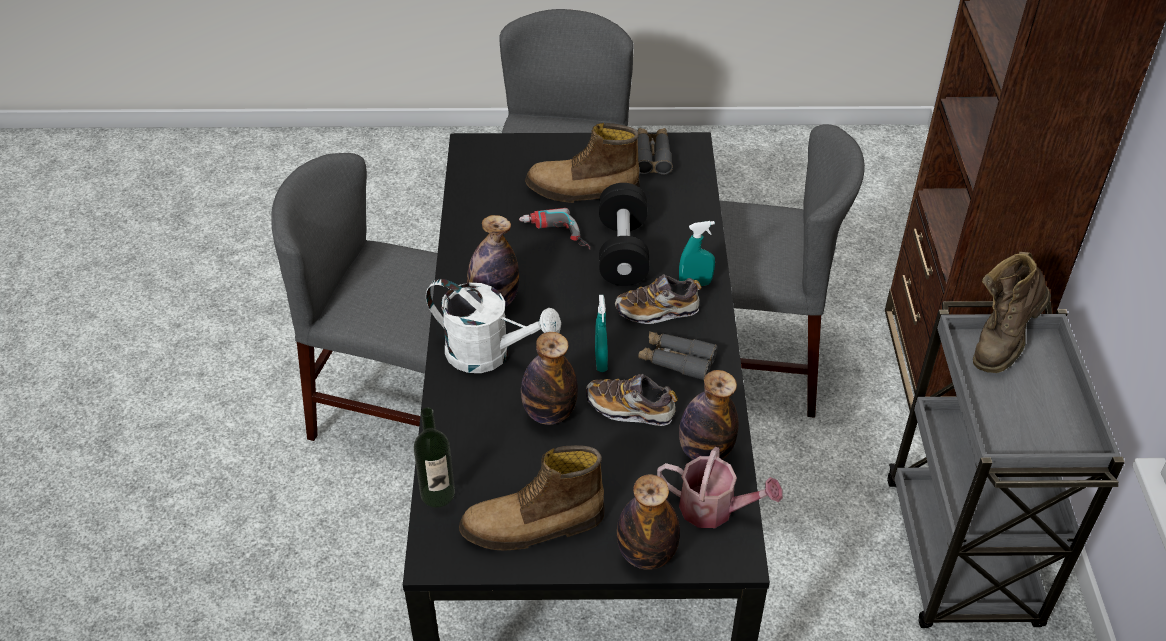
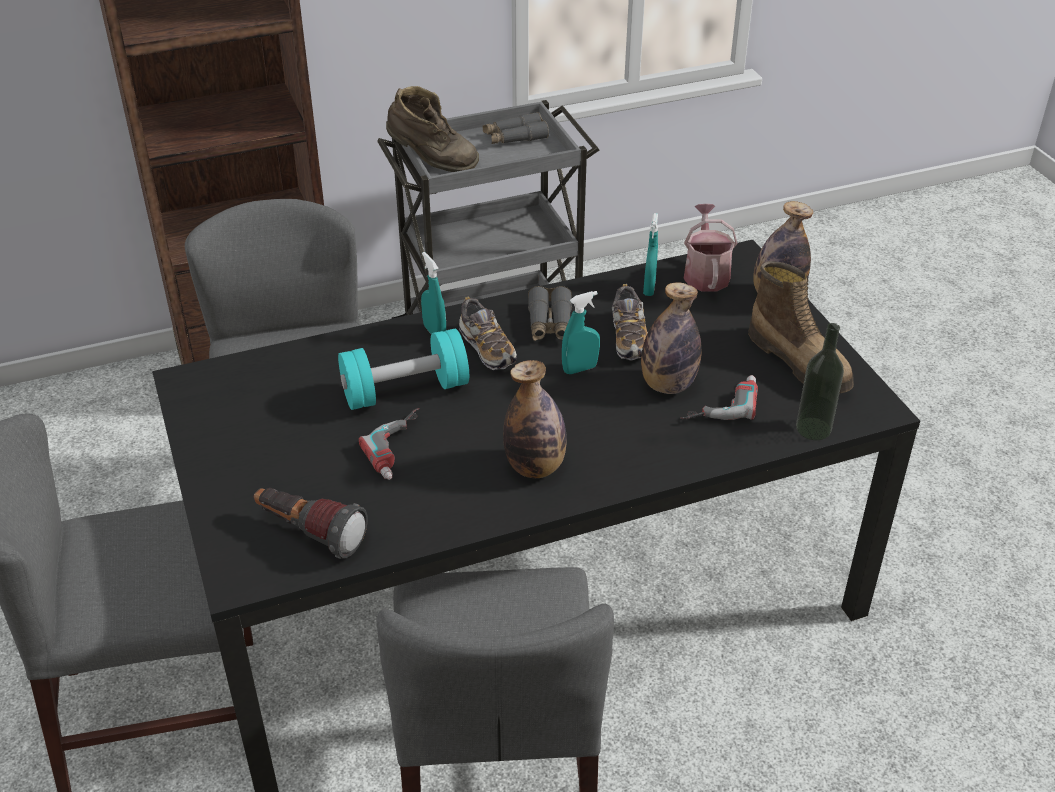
camera: 110 degrees left, 5 degrees down
white watering can [426,279,561,373] -> none
boot [525,123,640,203] -> none
black dumbbell [599,183,649,286] -> turquoise dumbbell [338,329,469,410]
grey binoculars [638,128,673,175] -> grey binoculars moved to [483,112,549,144]
bottle [679,370,739,460] -> turquoise spray bottle [643,213,658,296]
none -> flashlight [254,488,368,559]
none -> power drill [680,375,758,420]

